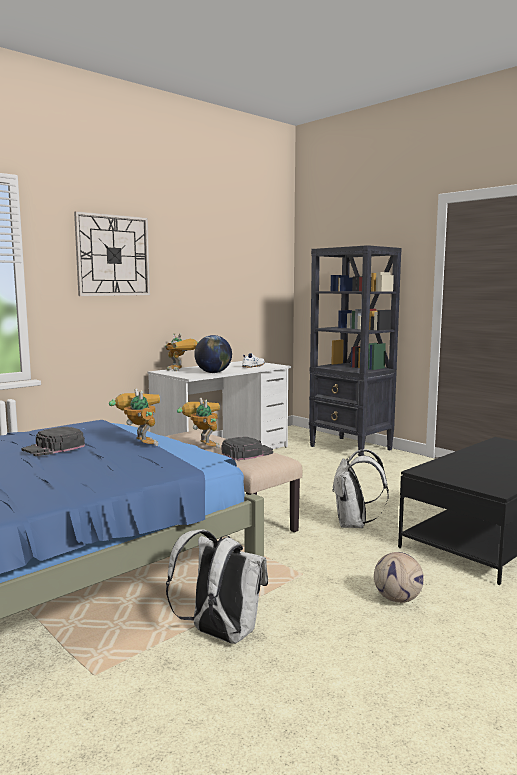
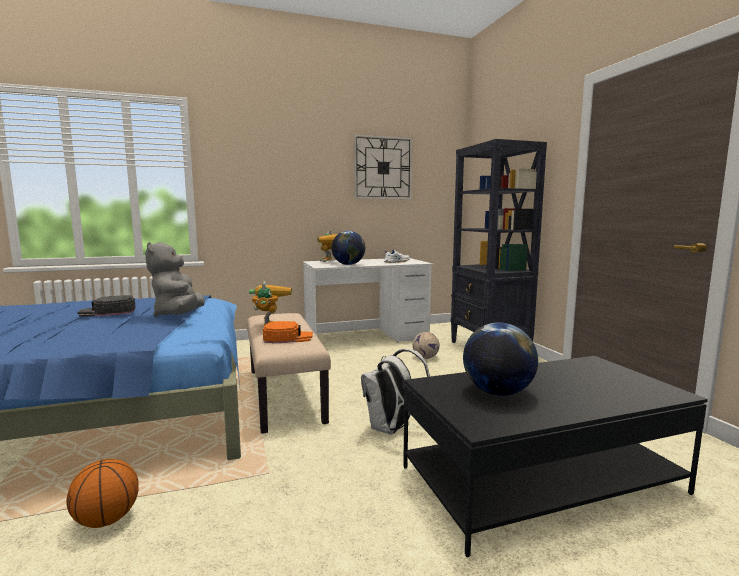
camera: 25 degrees right, 0 degrees up
wall clock [74,211,150,296] -> wall clock moved to [354,134,413,200]
toy robot [109,388,160,446] -> grey plush toy [145,242,205,317]
white backpack [166,529,268,644] -> basketball [66,459,139,528]
black cap [222,437,273,460] -> orange cap [263,321,313,343]
football [374,552,424,603] -> football moved to [413,332,440,359]
none -> globe [463,322,538,396]

